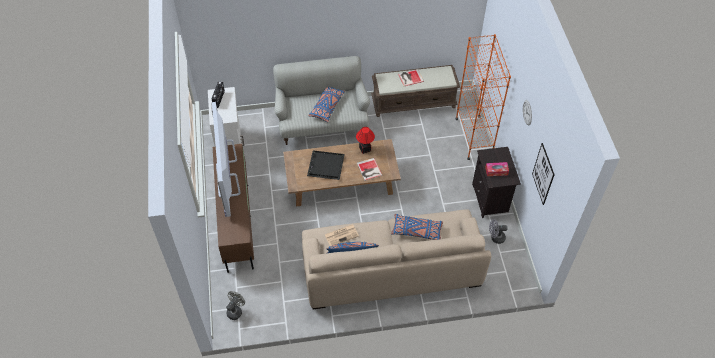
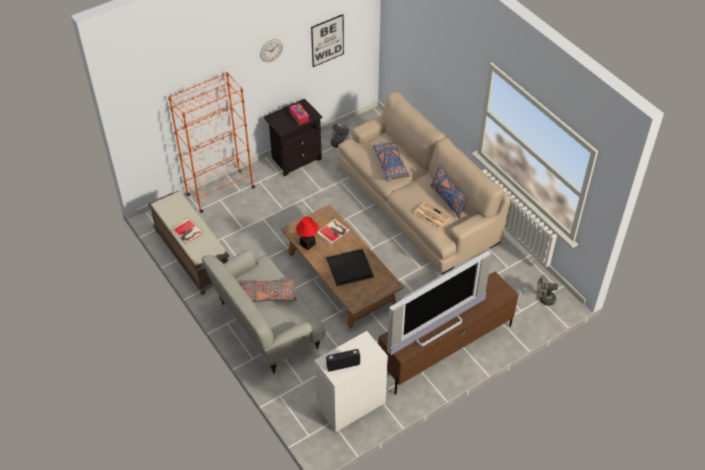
camera: 115 degrees left, 5 degrees down
blue pillow [308,87,345,122] -> grey pillow [239,278,297,302]

